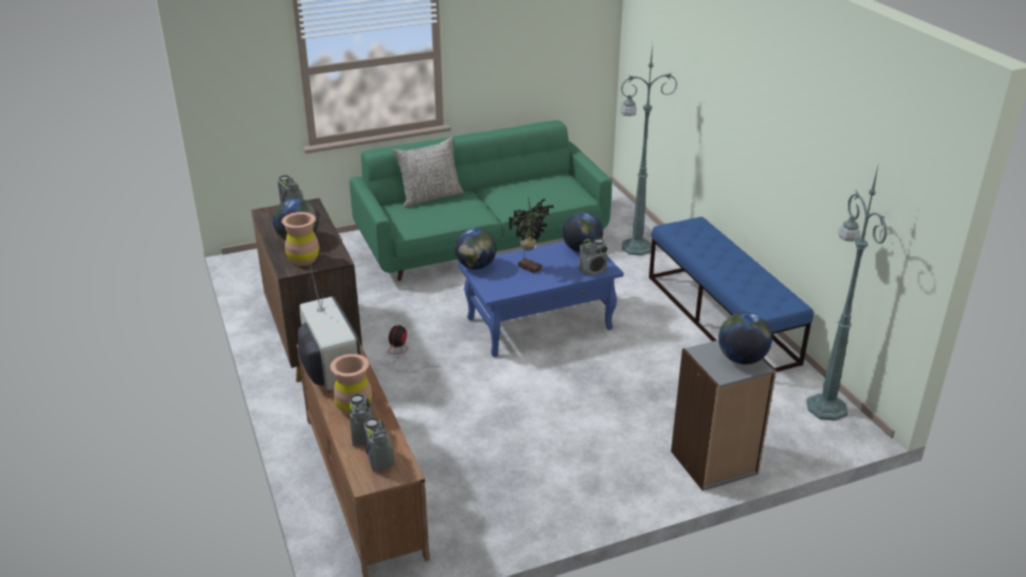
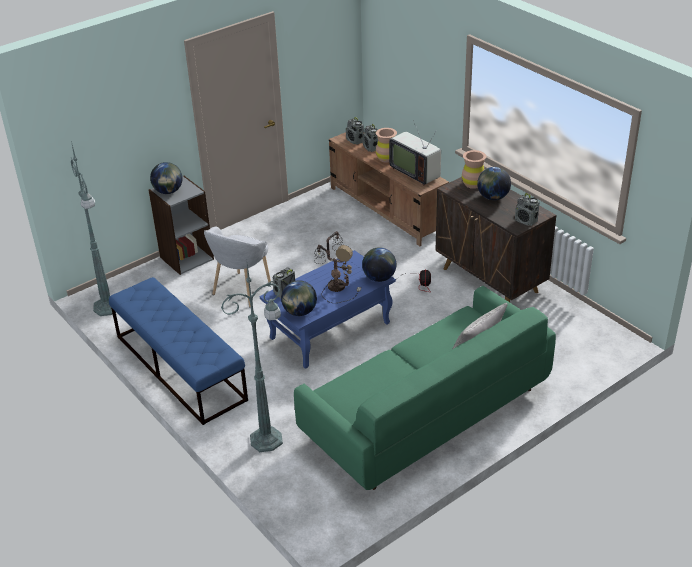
camera: 165 degrees right, 5 degrees up
potted plant [509,197,554,274] -> table lamp [314,231,361,303]
none -> grey armchair [204,227,271,307]

